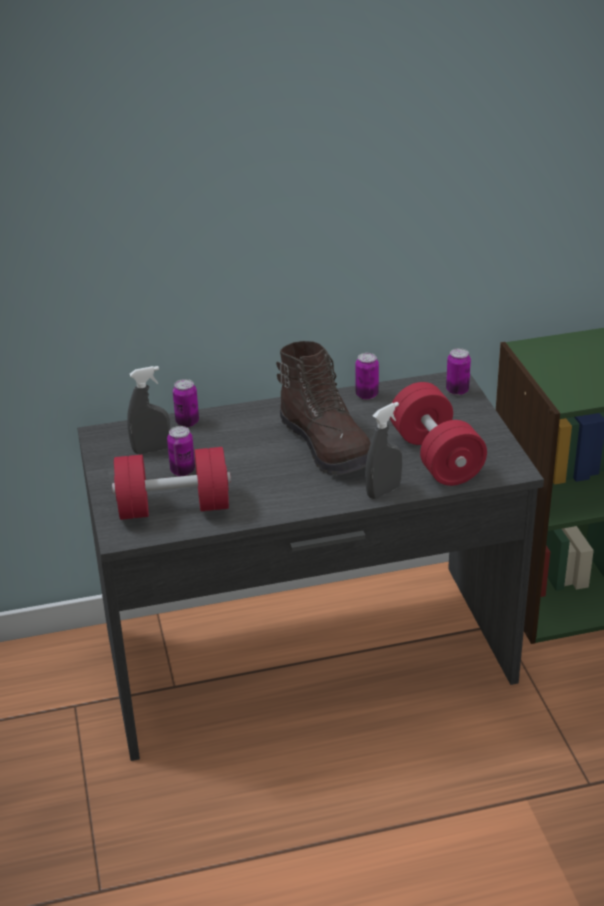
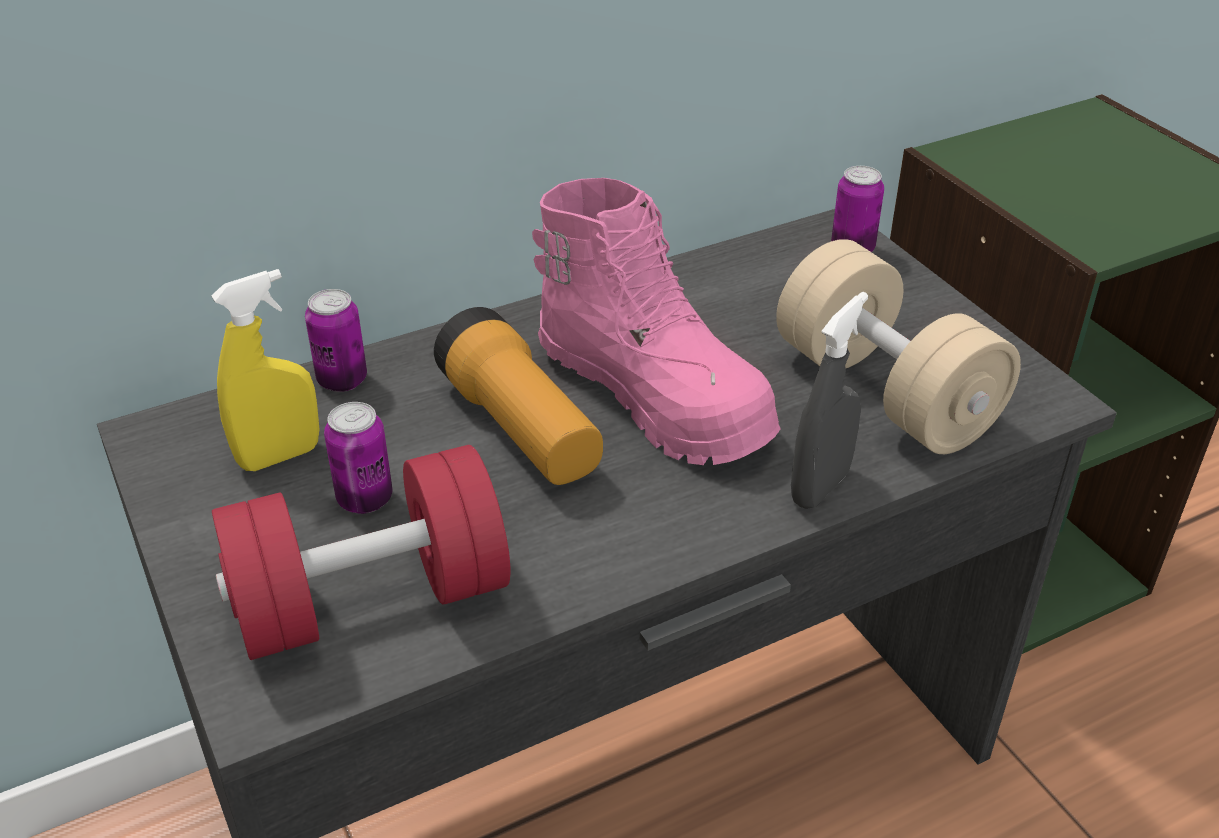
camera: 15 degrees left, 5 degrees up
grey spray bottle [127,366,170,454] -> yellow spray bottle [211,269,319,471]
brown boot [276,341,371,475] -> pink boot [532,178,780,465]
can [355,353,379,400] -> none
red dumbbell [390,382,487,486] -> beige dumbbell [776,239,1021,454]
none -> flashlight [434,307,603,485]

